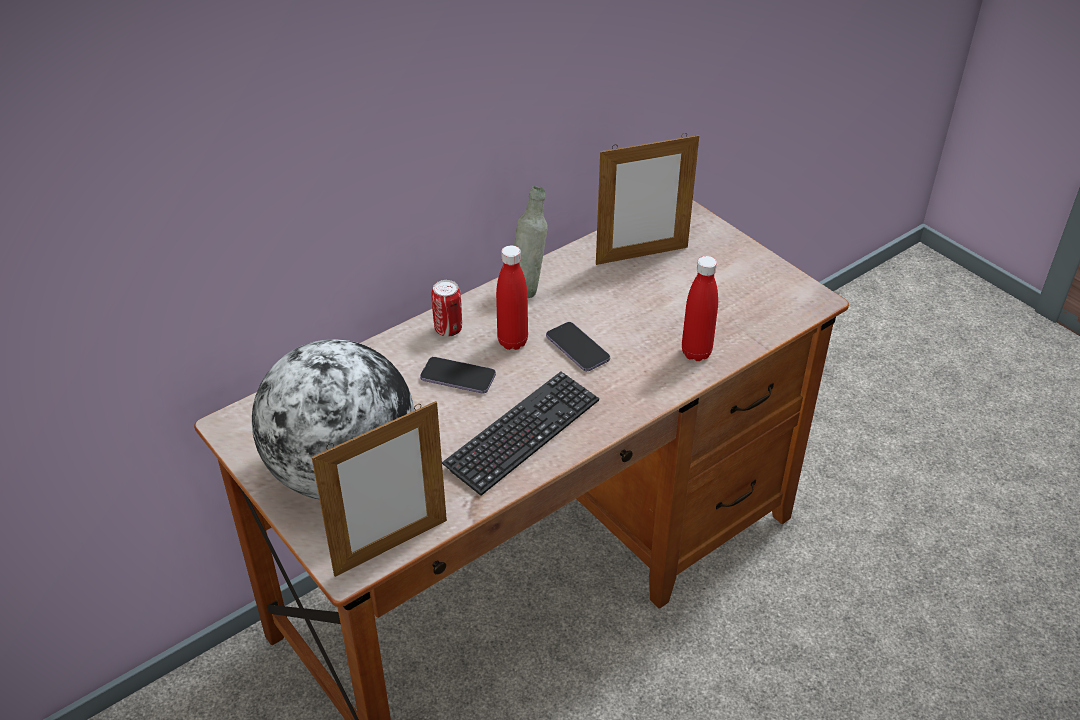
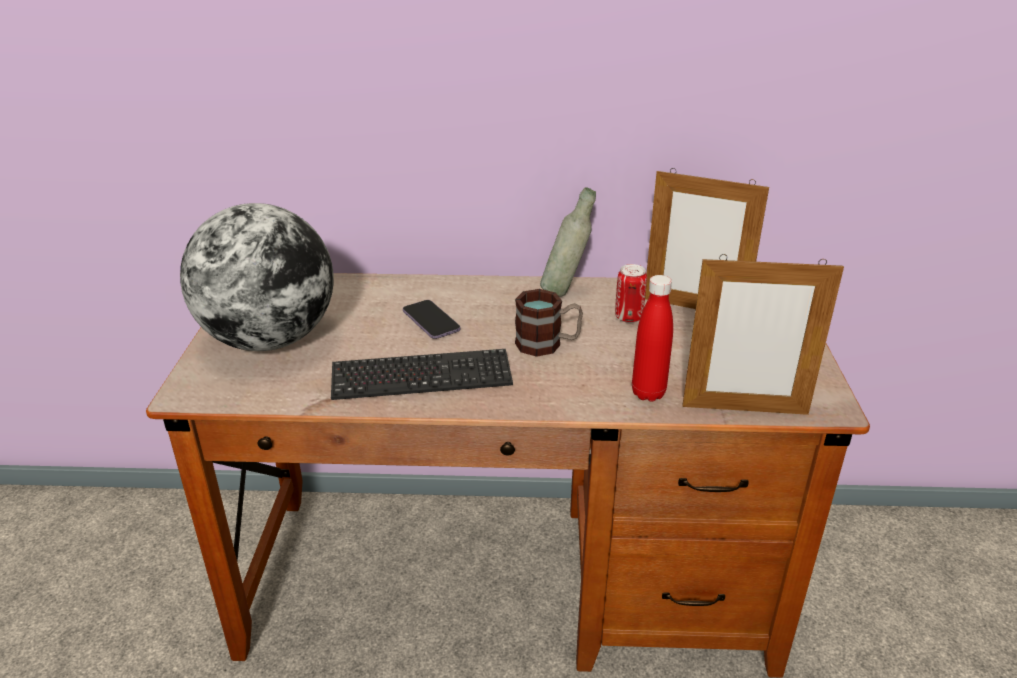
camera: 40 degrees right, 10 degrees down
picture frame [312,401,447,577] -> picture frame moved to [682,254,844,415]
can [431,280,462,337] -> can moved to [615,264,647,323]
red bottle [496,245,528,350] -> none
phone [546,322,610,371] -> mug [515,289,583,357]

